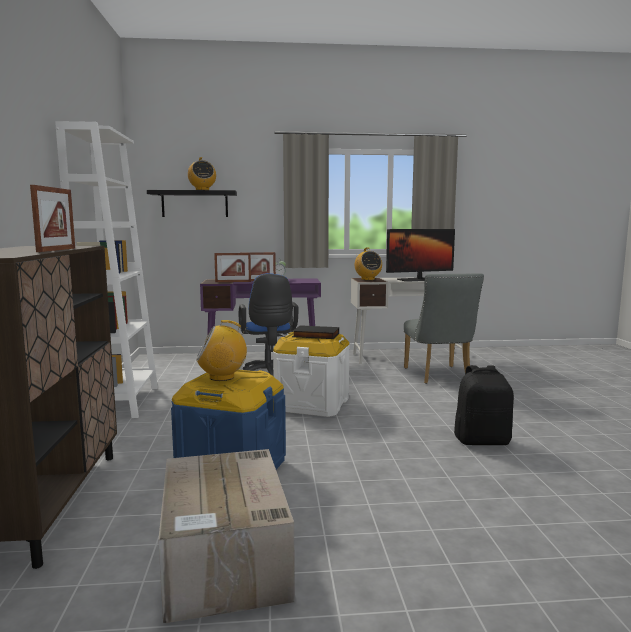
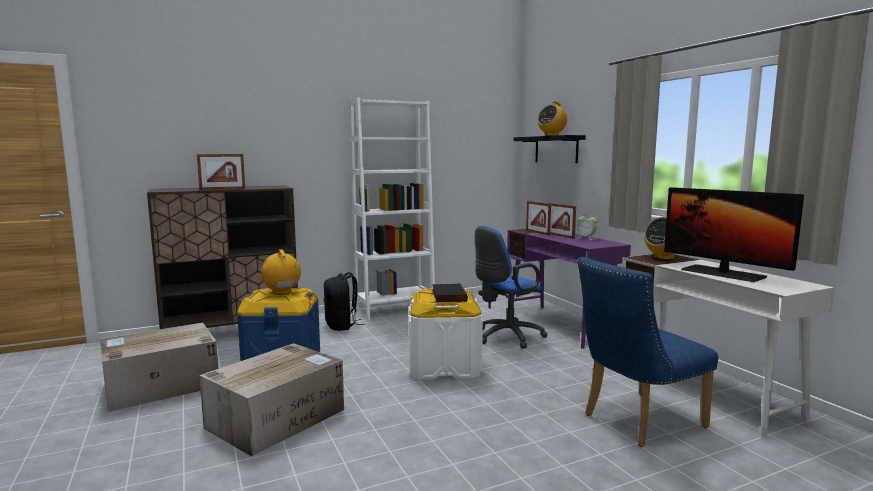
camera: 70 degrees right, 0 degrees up
grey chair [404,273,484,384] -> blue chair [577,257,718,447]
black backpack [454,365,514,445] -> black backpack moved to [324,272,365,331]
none -> cardboard box [199,343,344,457]

